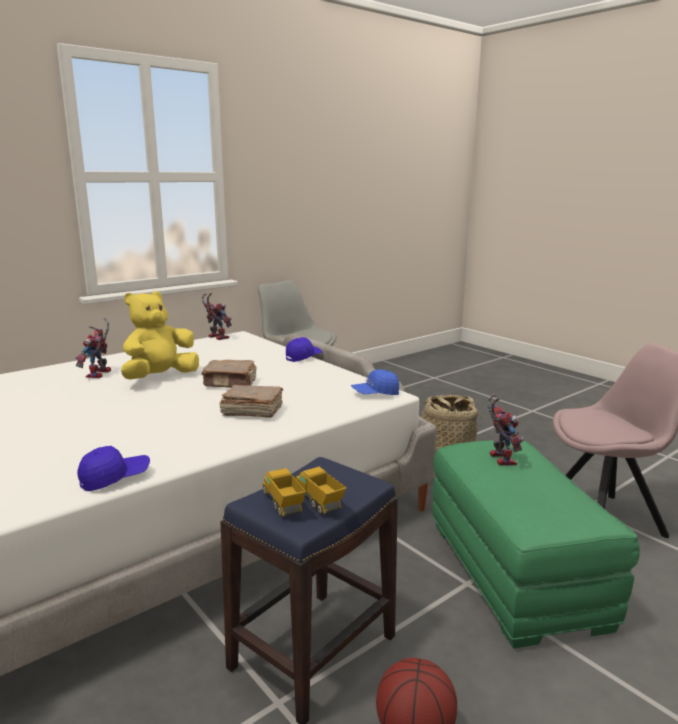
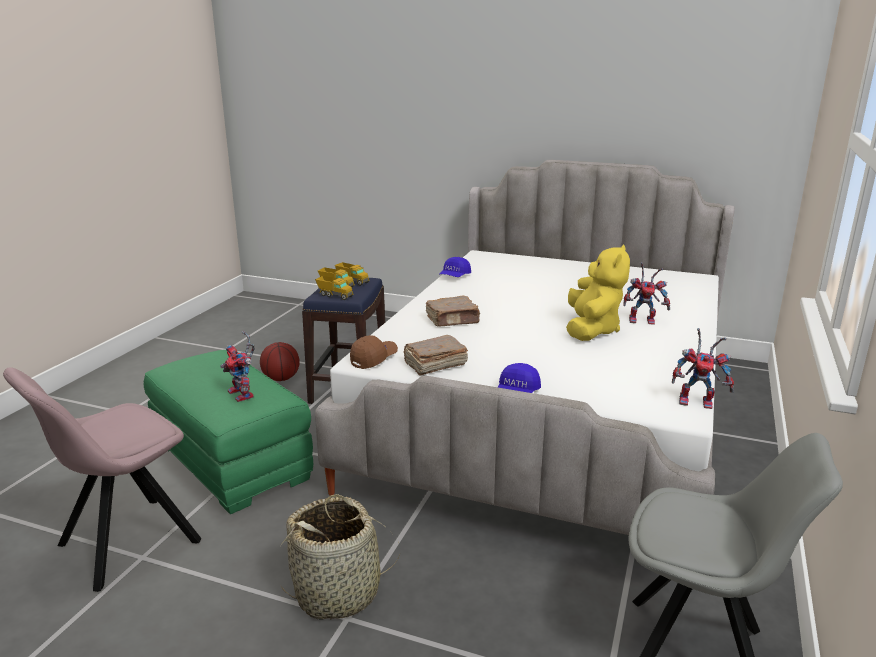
camera: 150 degrees right, 5 degrees up
toy robot [75,317,111,378] -> toy robot turned 120 degrees clockwise [623,262,670,325]
brown book [201,360,257,388] -> brown book moved to [403,335,468,376]
blue cap [351,369,399,395] -> brown cap [350,335,398,369]
none -> toy truck [315,276,354,300]

